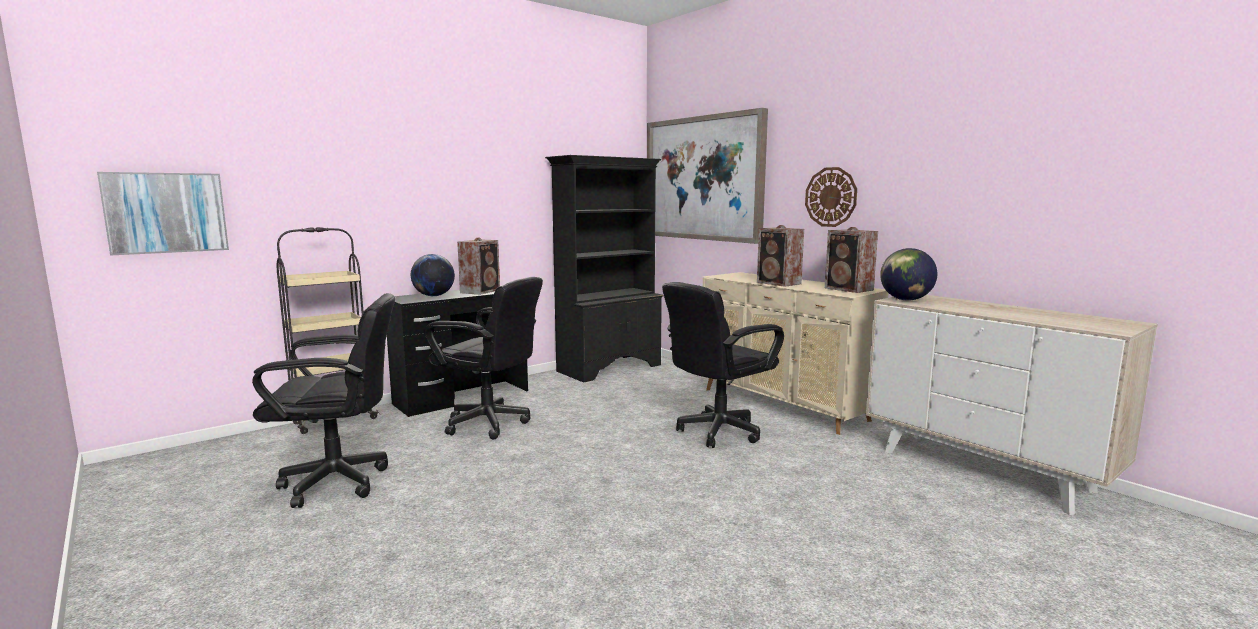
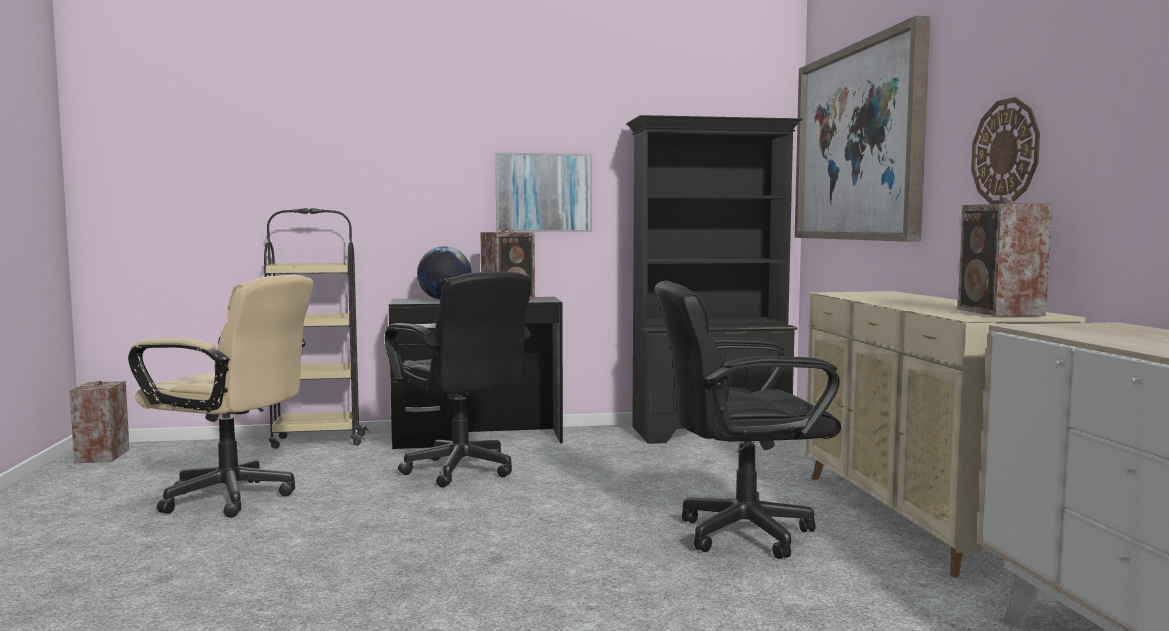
camera: 30 degrees right, 5 degrees down
picture [97,172,229,256] -> picture moved to [495,153,592,232]
black office chair [252,293,395,508] -> beige office chair [128,275,314,518]
speaker [757,225,804,287] -> speaker moved to [70,381,130,463]
globe [880,248,937,301] -> none

